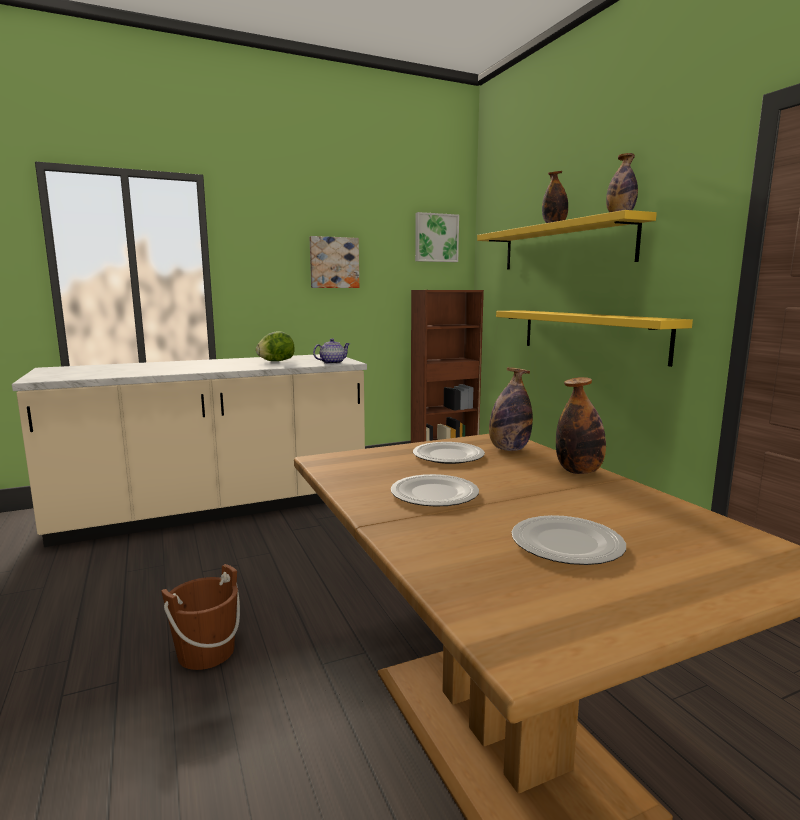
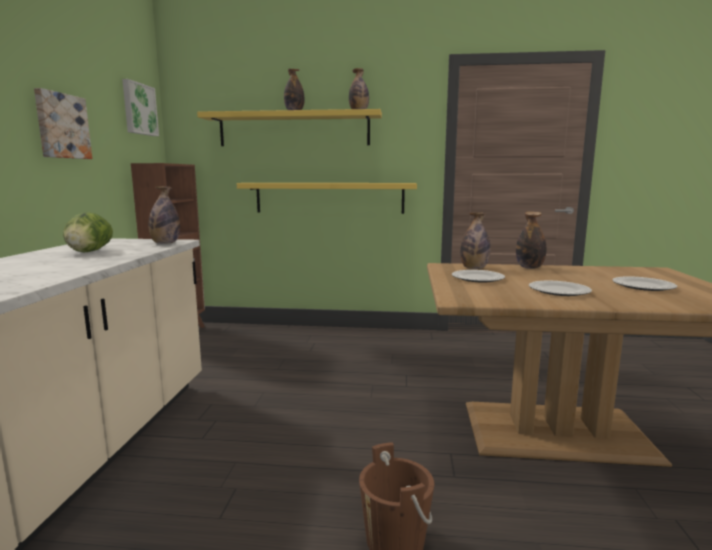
camera: 60 degrees left, 0 degrees up
teapot [313,338,350,364] -> bottle [149,186,180,244]

